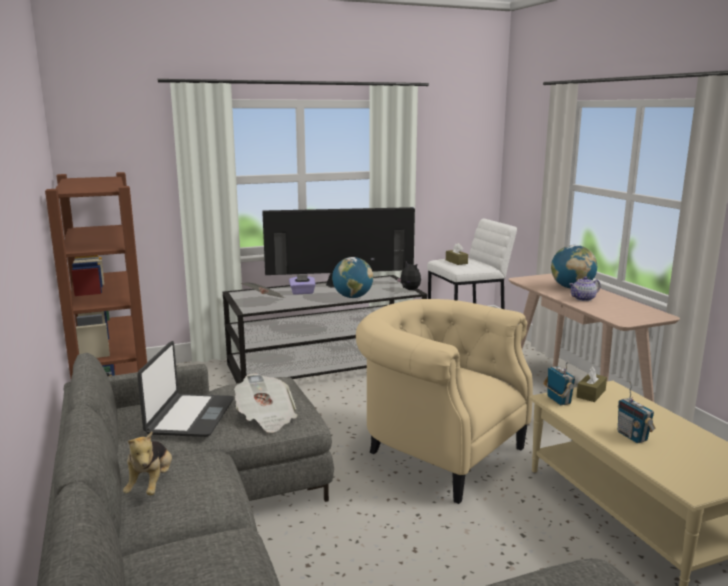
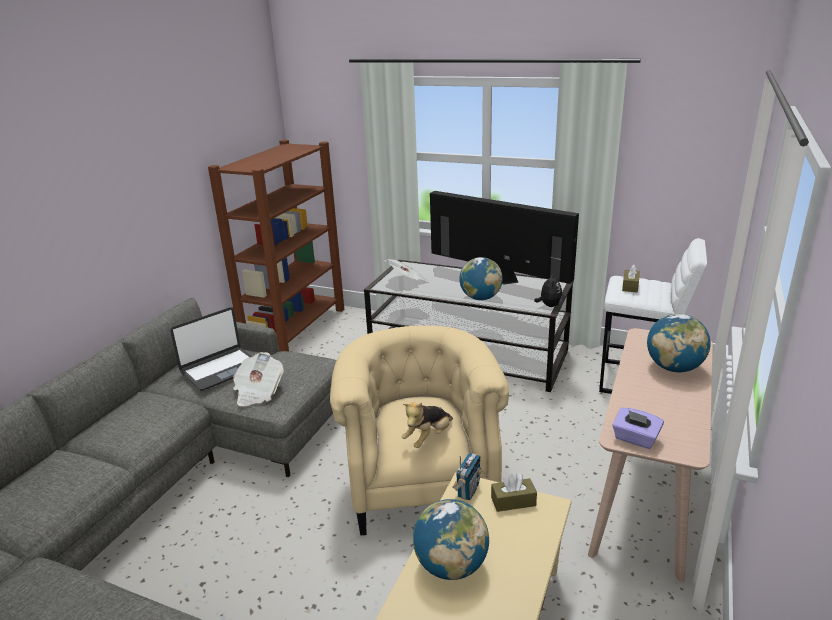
camera: 45 degrees right, 10 degrees up
plush toy [123,431,172,495] -> plush toy moved to [402,403,453,448]
purple tissue box [289,274,316,295] -> purple tissue box moved to [612,408,664,449]
teapot [569,276,600,301] -> none
radio [618,382,655,443] -> globe [413,499,489,580]

